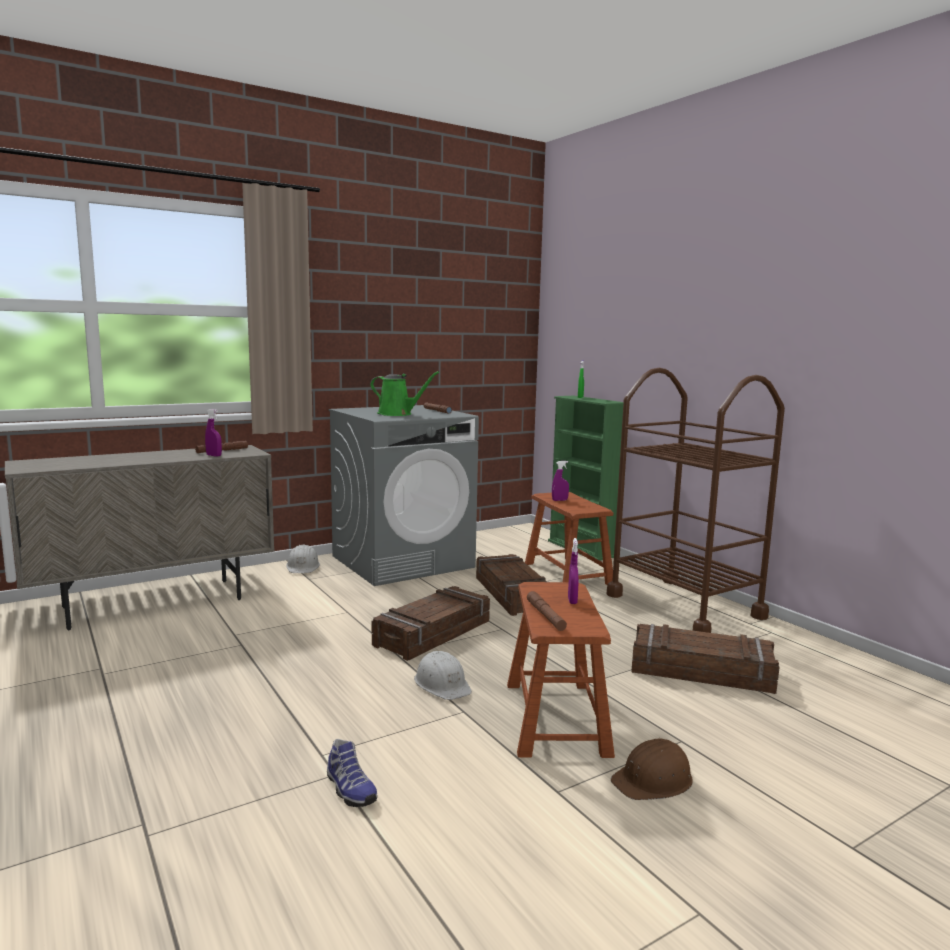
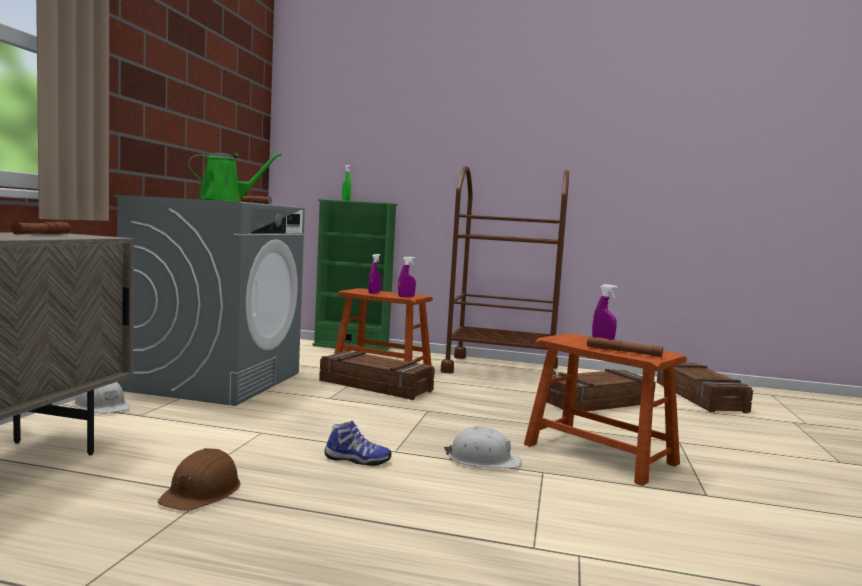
camera: 45 degrees left, 5 degrees down
purple spray bottle [205,409,222,457] -> purple spray bottle moved to [398,257,416,297]
shoe [327,739,377,807] -> shoe moved to [325,420,391,466]
crate [371,586,490,661] -> crate moved to [657,363,753,413]
brown hard hat [611,739,693,800] -> brown hard hat moved to [158,448,241,511]

